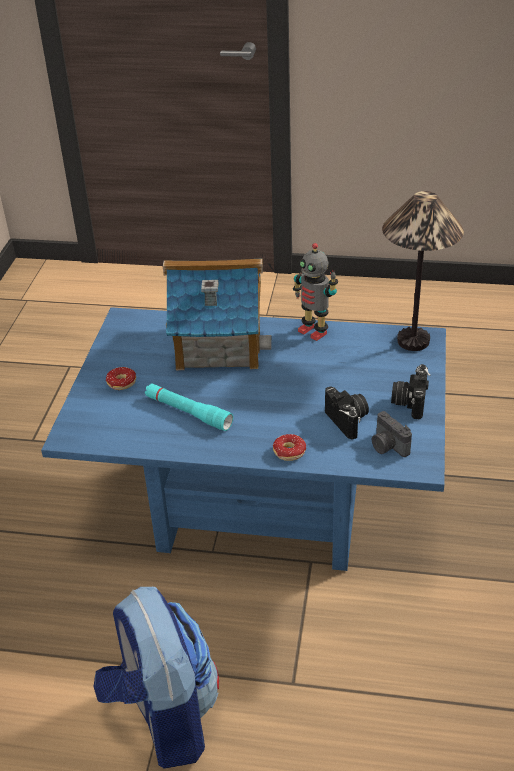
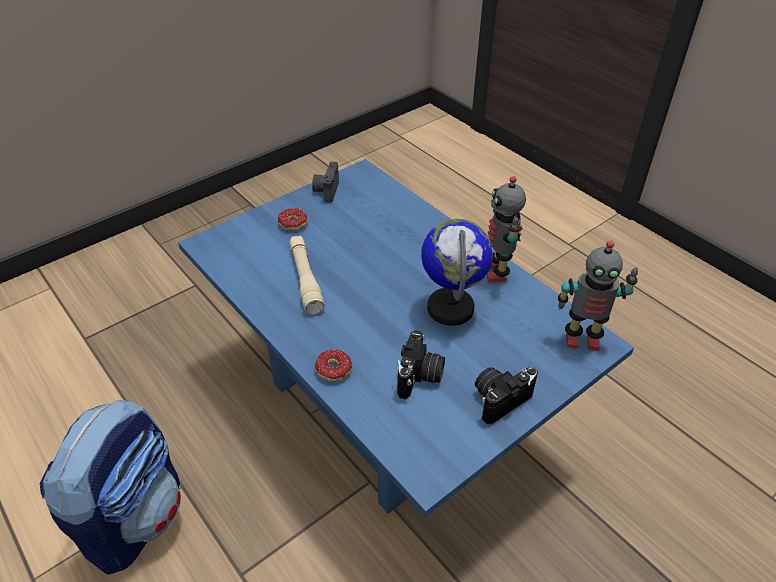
camera: 40 degrees right, 5 degrees up
turquoise flashlight [145,383,233,431] -> beige flashlight [290,236,325,315]
toy house [163,258,271,370] -> none
camera [372,411,412,457] -> camera moved to [312,162,339,202]
table lamp [382,191,464,351] -> toy robot [558,241,638,351]
none -> globe [421,219,493,326]

